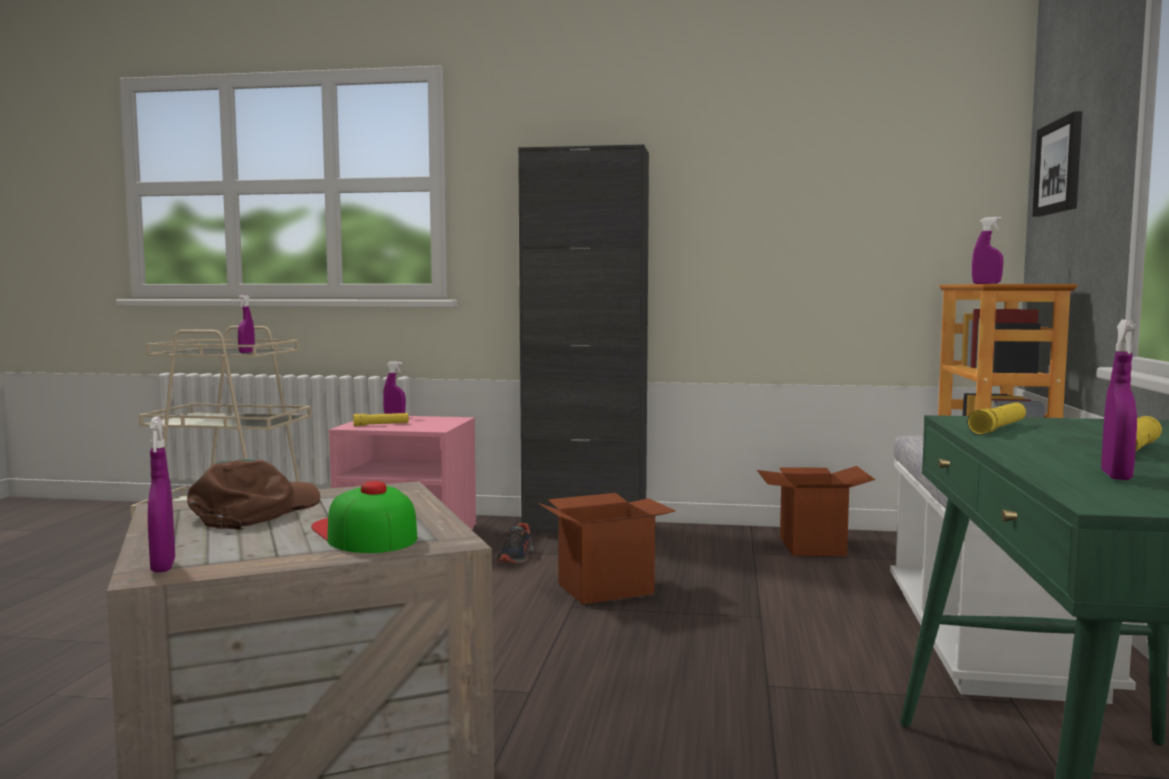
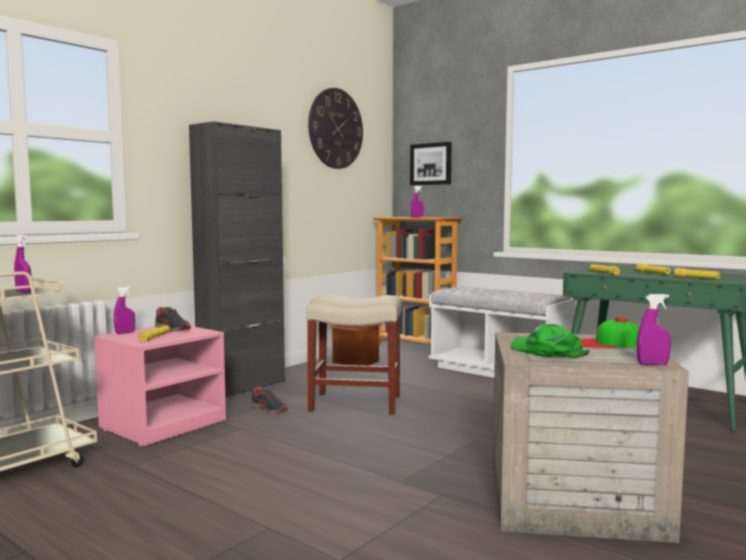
camera: 60 degrees left, 0 degrees up
brown cap [187,459,320,530] -> green cap [511,324,590,358]
cardboard box [538,493,675,604] -> beige stool [306,295,402,415]
purple spray bottle [1101,320,1137,480] -> yellow flashlight [674,268,720,279]
none -> shoe [155,307,191,332]
none -> wall clock [308,88,363,169]

